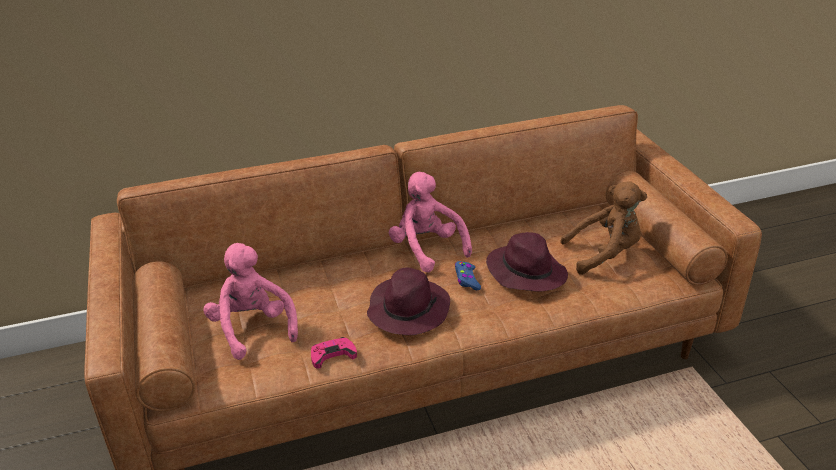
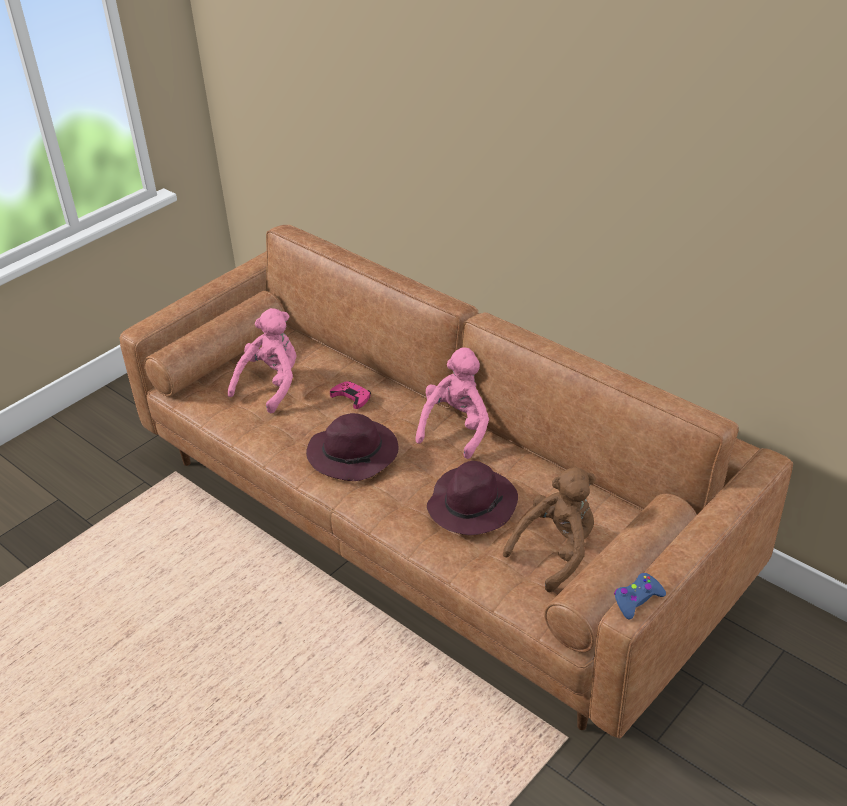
camera: 60 degrees right, 5 degrees up
pink game controller [311,337,357,369] -> pink game controller moved to [330,381,371,409]
blue game controller [455,261,481,290] -> blue game controller moved to [614,573,666,620]
brown plush toy [560,181,647,275] -> brown plush toy turned 90 degrees counterclockwise [503,467,596,592]

